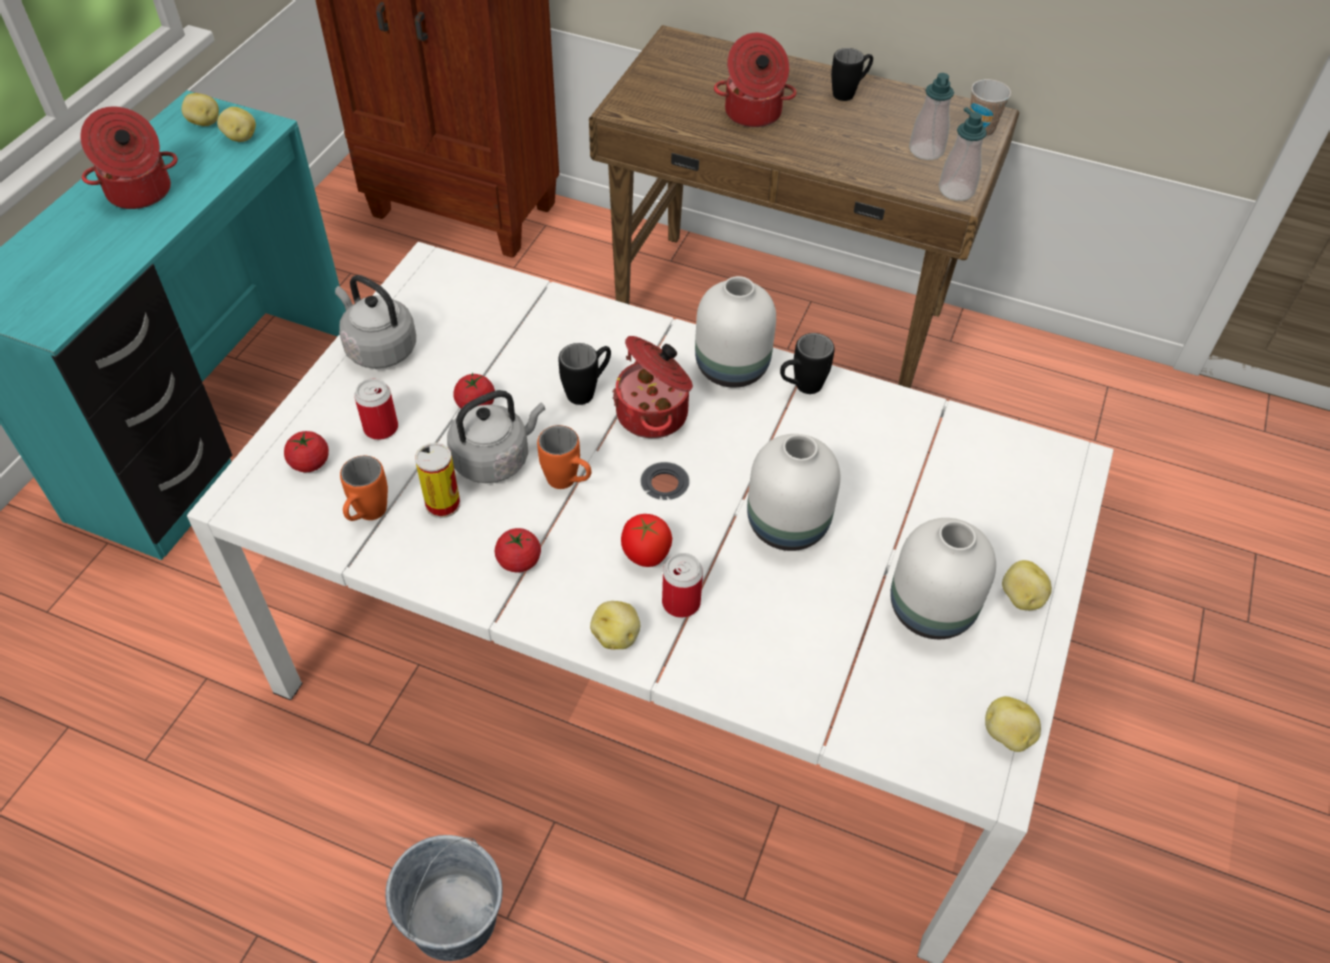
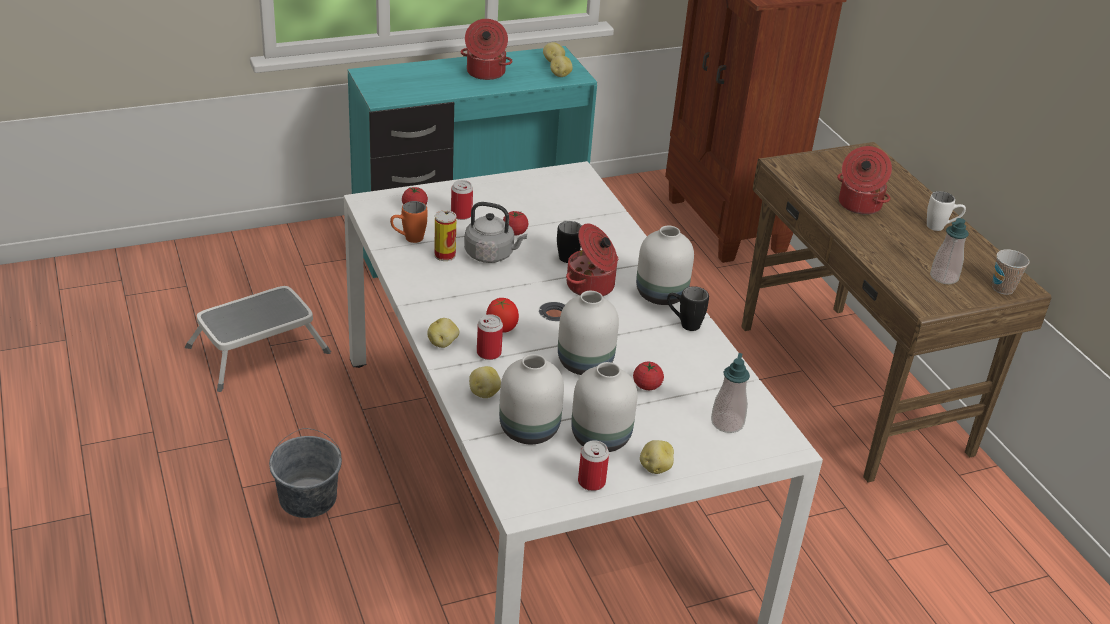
camera: 45 degrees right, 15 degrees down
grey kettle [335,275,416,369] -> none
tomato [495,528,541,573] -> tomato moved to [633,362,664,390]
orange mug [537,425,591,489] -> none
black mug [831,48,873,101] -> white mug [927,191,966,231]
soap dispenser [939,107,987,201] -> soap dispenser moved to [711,353,750,433]
potato [985,696,1041,752] -> potato moved to [469,366,501,398]
none -> grey step ladder [185,286,331,392]
none -> white vase [499,354,564,444]
none -> can [578,440,609,491]

